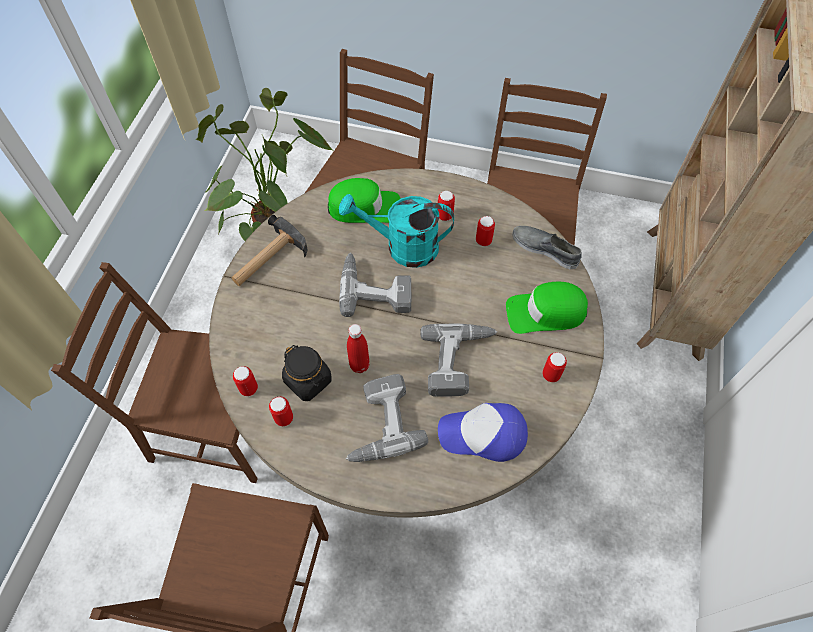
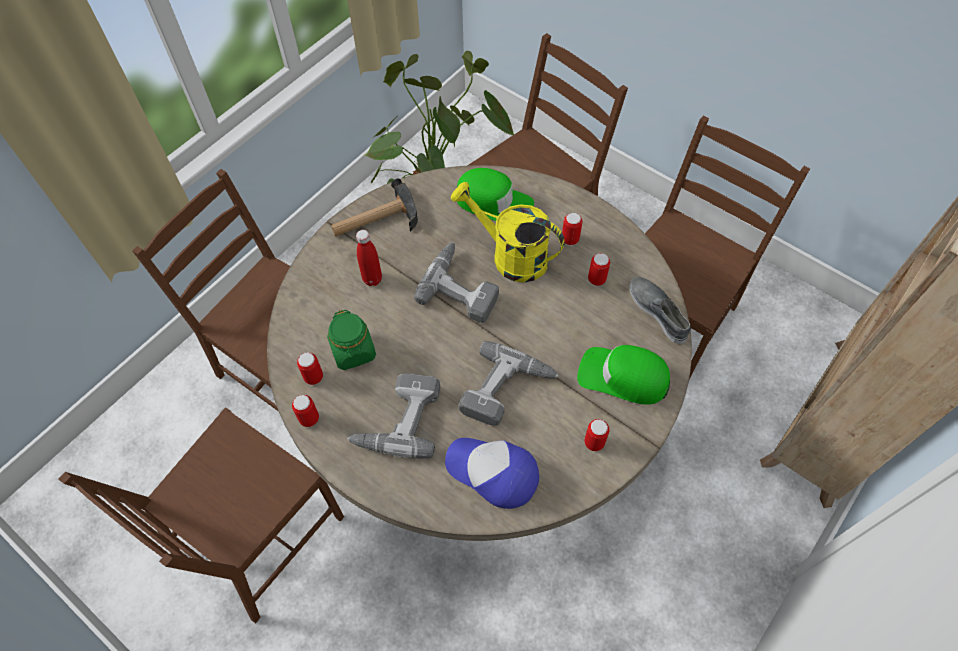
camera: 25 degrees right, 0 degrees up
can [233,366,258,396] -> can moved to [292,395,319,427]
black jar [282,345,332,401] -> green jar [327,310,376,370]
turquoise watering can [339,194,454,268] -> yellow watering can [451,182,565,283]
red bottle [347,324,370,373] -> red bottle moved to [356,230,382,286]

